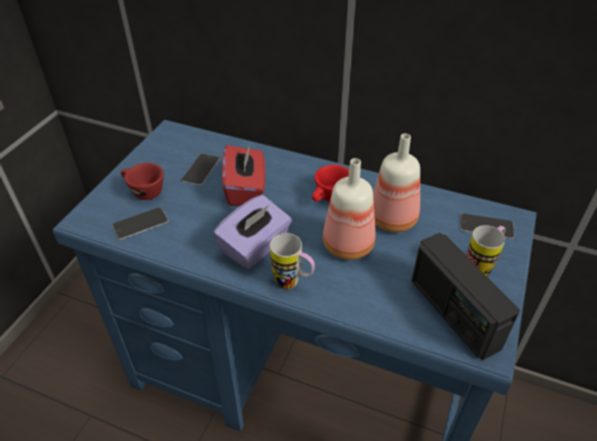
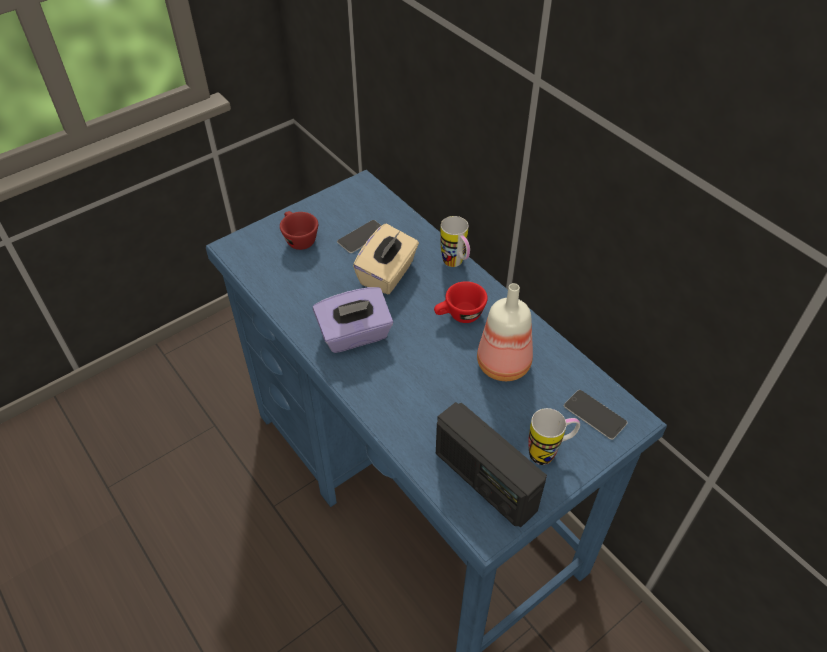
camera: 30 degrees right, 5 degrees up
phone [112,207,169,240] -> none
red tissue box [222,145,265,206] -> beige tissue box [353,224,419,294]
mug [270,233,315,289] -> mug moved to [440,216,470,267]
bottle [323,158,376,260] -> none
radio [412,233,520,360] -> radio turned 45 degrees counterclockwise [436,402,547,527]

